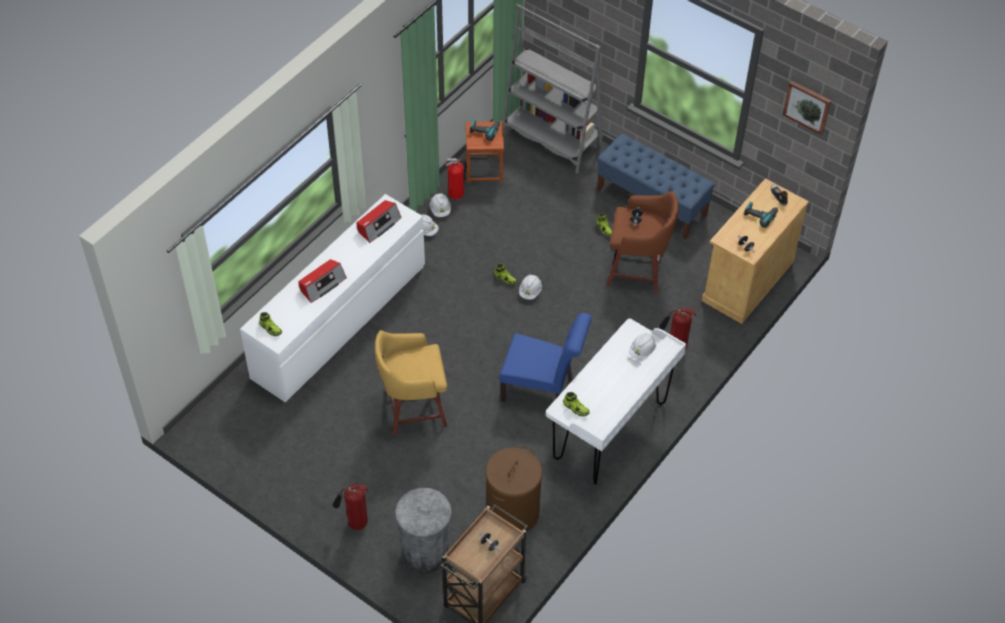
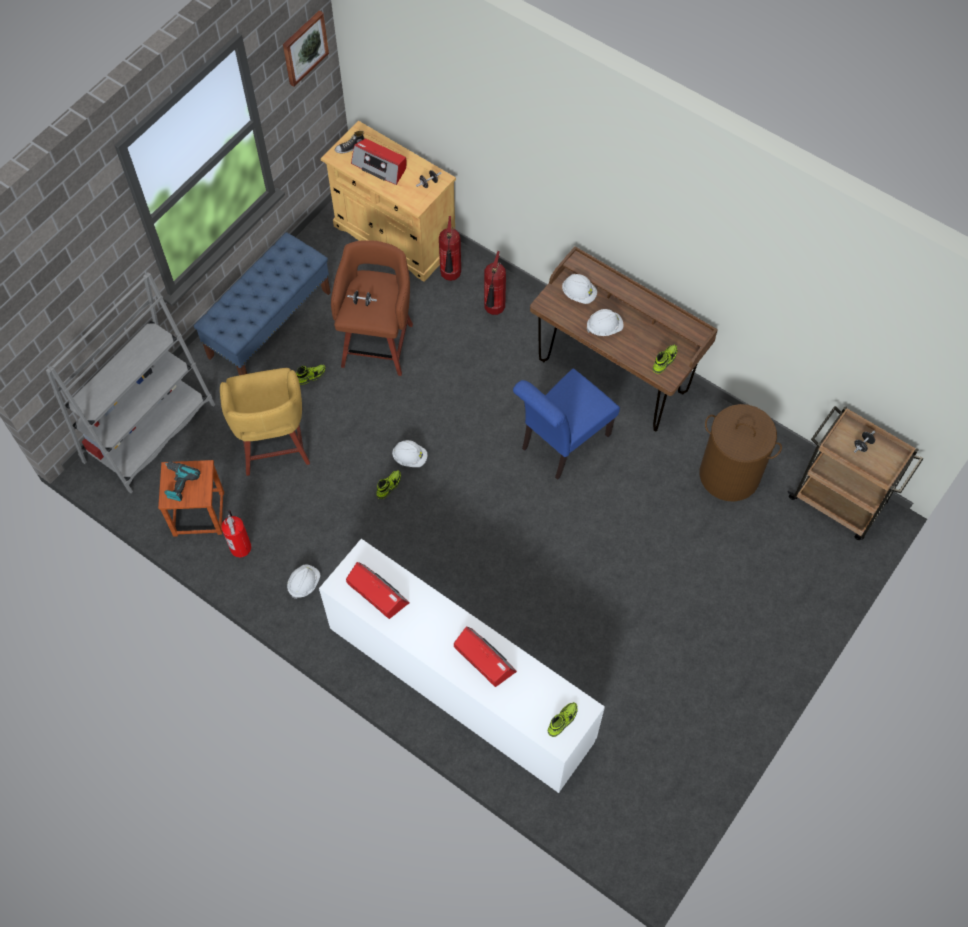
camera: 90 degrees left, 10 degrees up
fire extinguisher [332,484,368,530] -> fire extinguisher moved to [439,216,461,281]
yellow stool [375,330,448,435] -> yellow stool moved to [220,368,310,476]
grey trash can [395,488,452,573] -> none
white hard hat [430,193,451,217] -> white hard hat moved to [587,309,624,336]
blue chair [499,313,592,402] -> blue chair turned 150 degrees counterclockwise [513,368,620,480]
white desk [546,318,686,485] -> brown desk [530,246,718,432]
power drill [744,202,778,228] -> radio [351,139,407,185]

